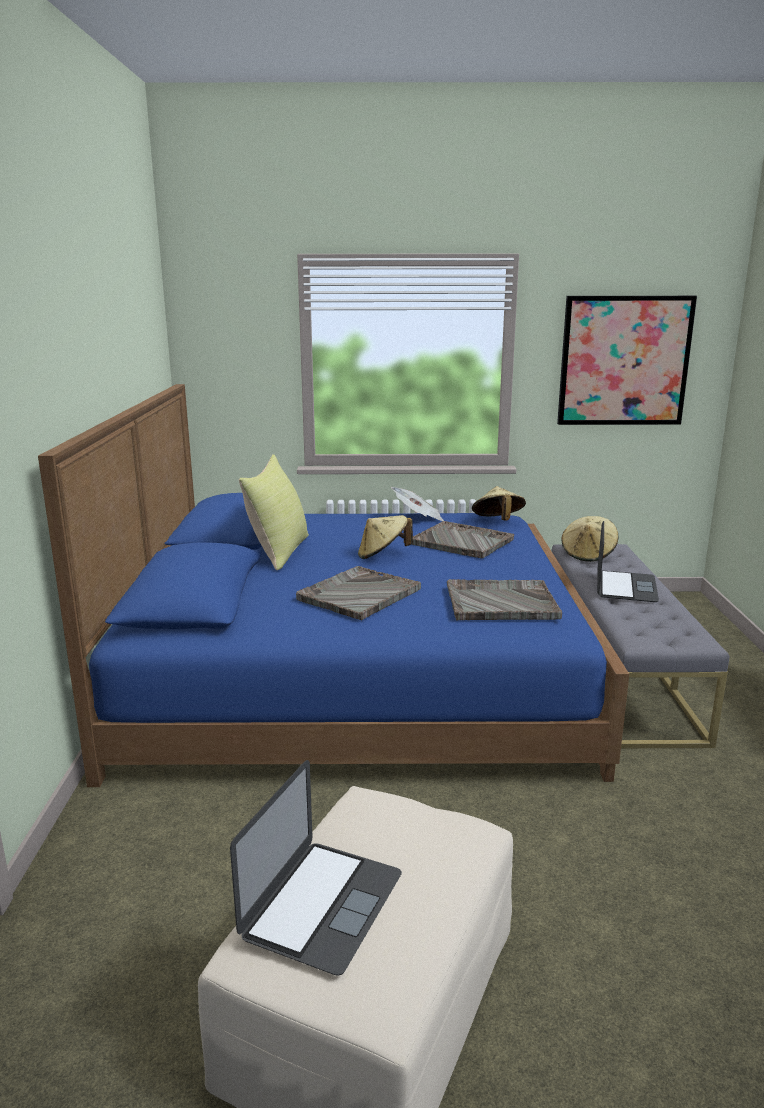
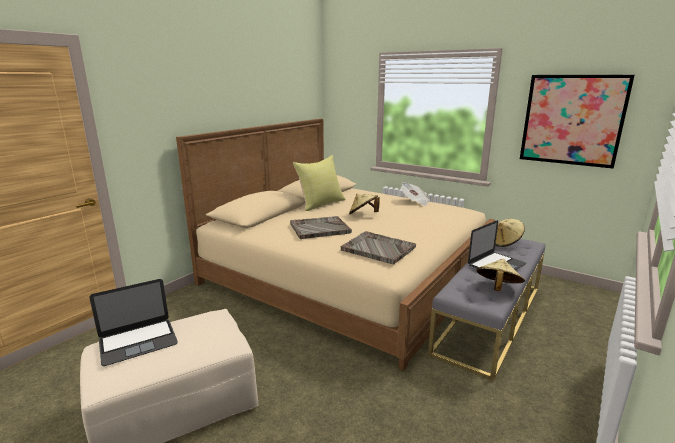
camera: 35 degrees right, 0 degrees up
blue bed [38,384,629,787] -> beige bed [176,119,495,371]
grey tray [411,521,514,558] -> none
beige hat [472,486,526,521] -> beige hat moved to [476,259,525,291]

